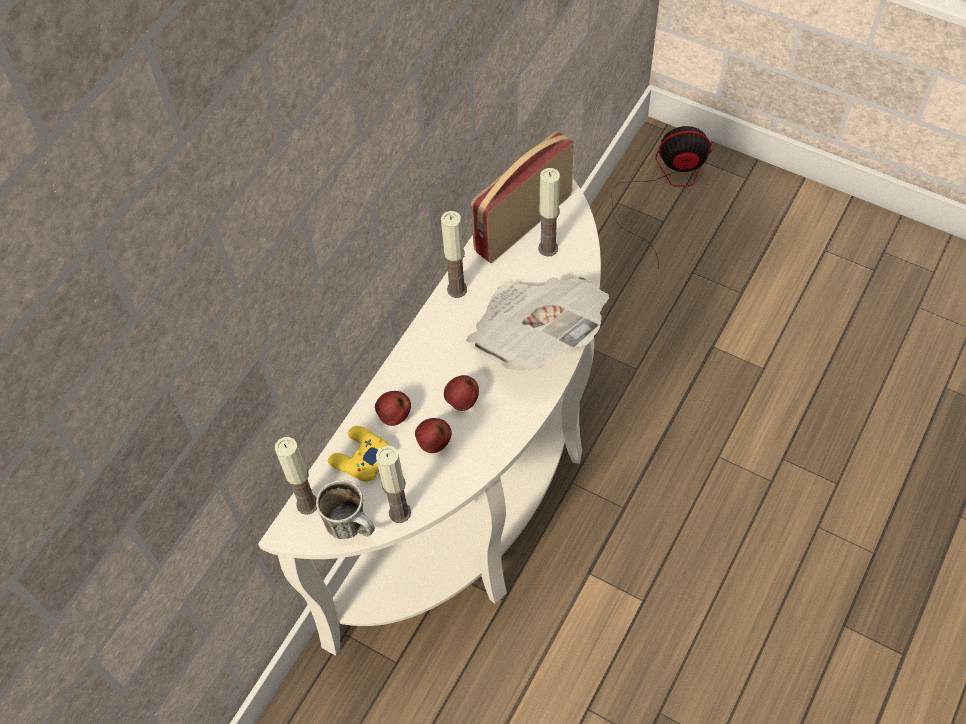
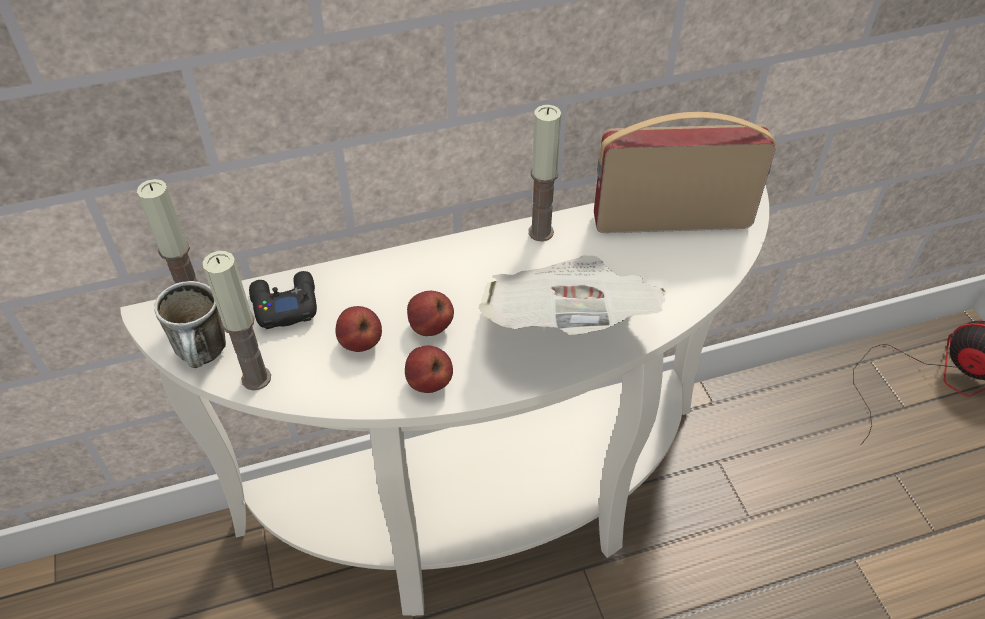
camera: 40 degrees right, 10 degrees down
yellow game controller [328,426,390,482] -> black game controller [249,271,317,329]
apple [375,391,411,426] -> apple moved to [405,346,453,393]
candle [538,168,560,257] -> none

